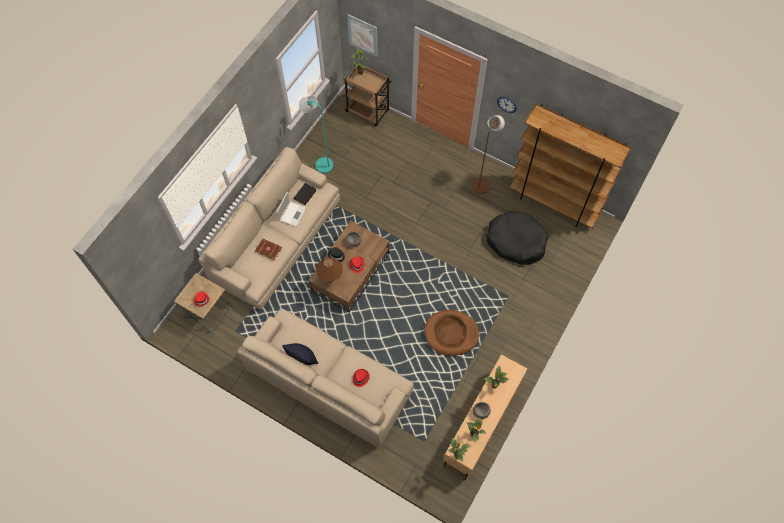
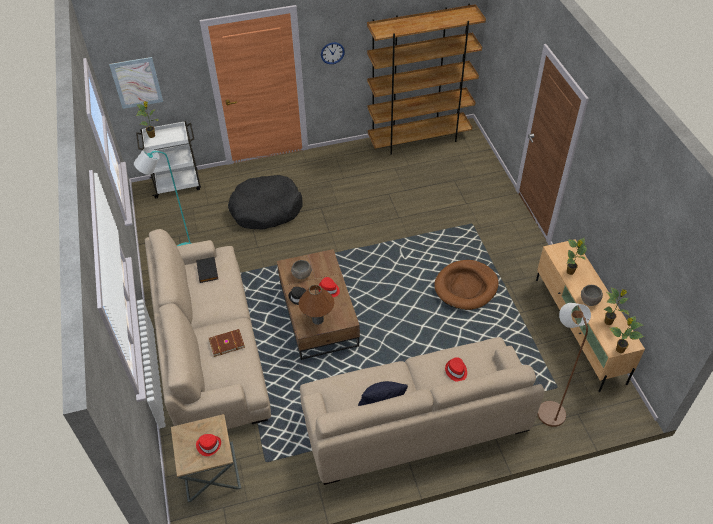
camera: 45 degrees left, 15 degrees down
laptop [277,192,307,227] -> none
brown cart [342,63,391,126] -> white cart [136,121,201,198]
brown floor lamp [472,115,505,194] -> brown floor lamp moved to [538,303,591,427]
black dog bed [486,211,549,265] -> black dog bed moved to [228,175,303,230]

